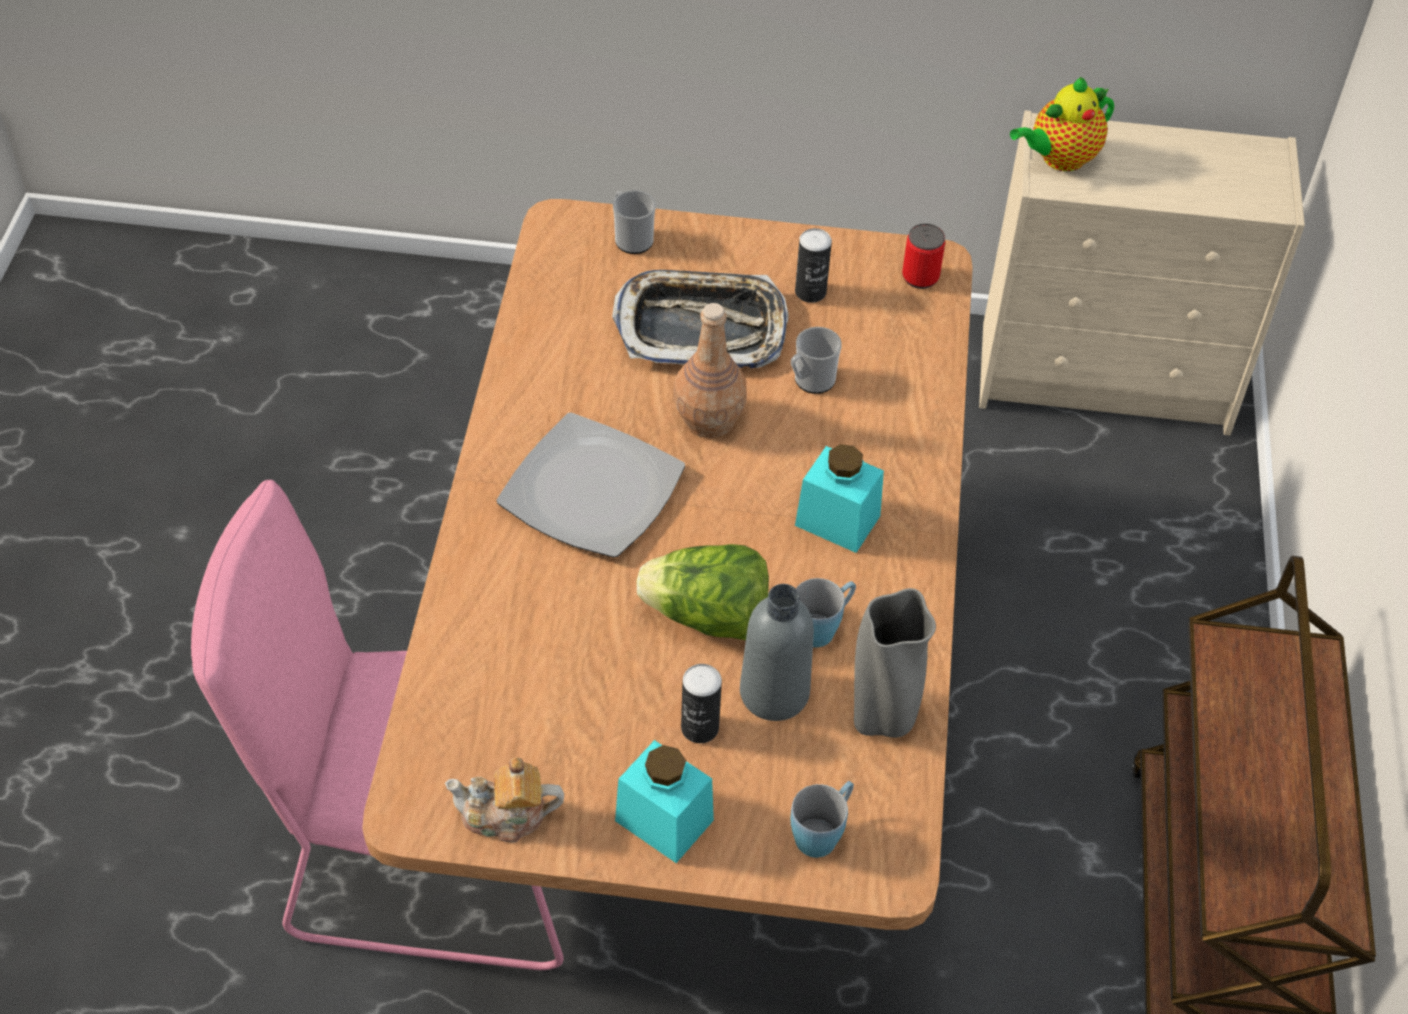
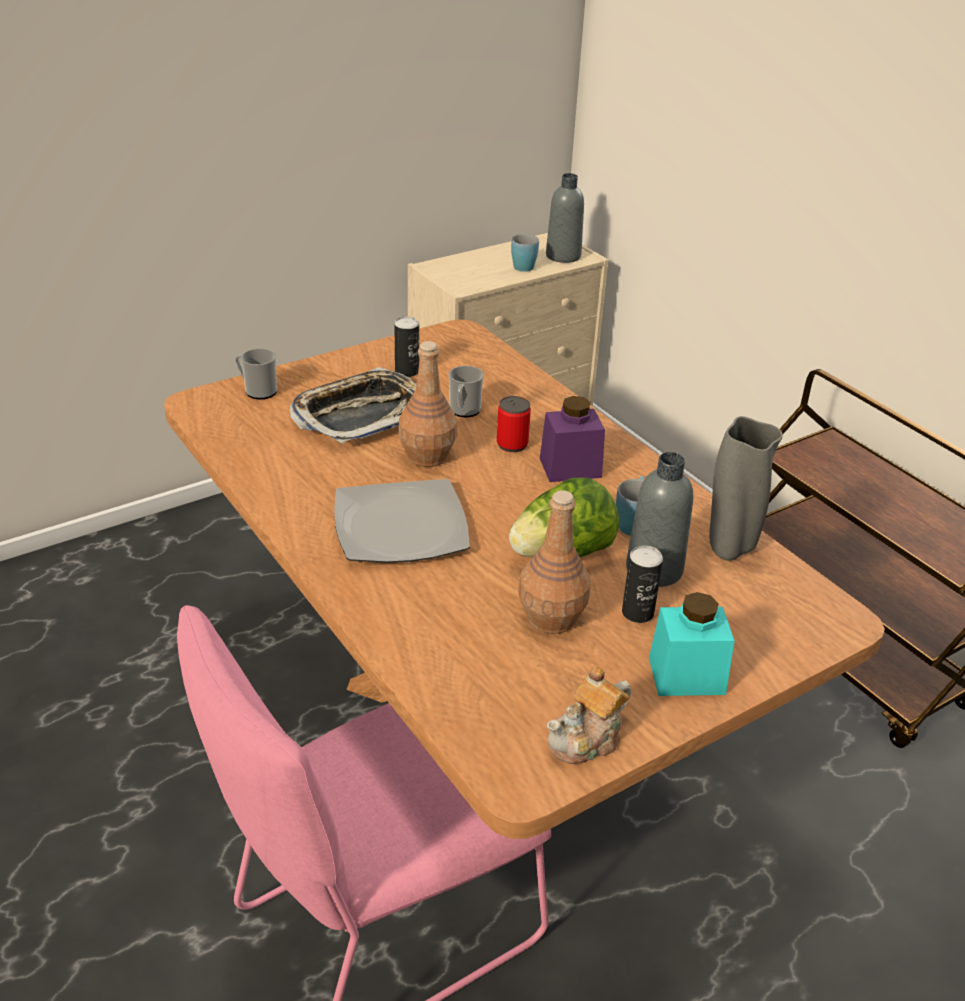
camera: 40 degrees left, 15 degrees down
blue mug [791,781,854,858] -> blue mug moved to [511,234,539,272]
turquoise jar [795,444,884,553] -> purple jar [540,396,605,482]
can [902,223,945,289] -> can moved to [497,396,531,452]
teapot [1010,77,1114,171] -> none
none -> brown bottle [518,490,591,634]
none -> grey bottle [546,173,584,263]

